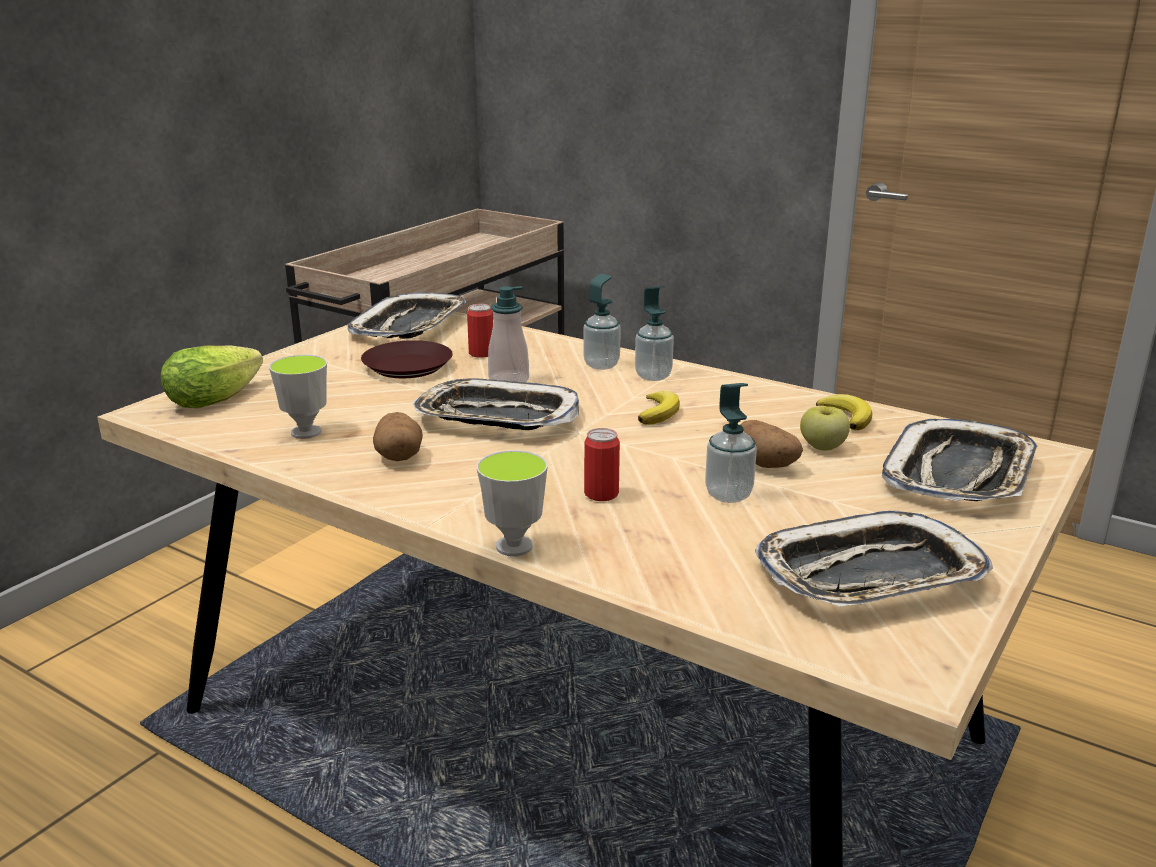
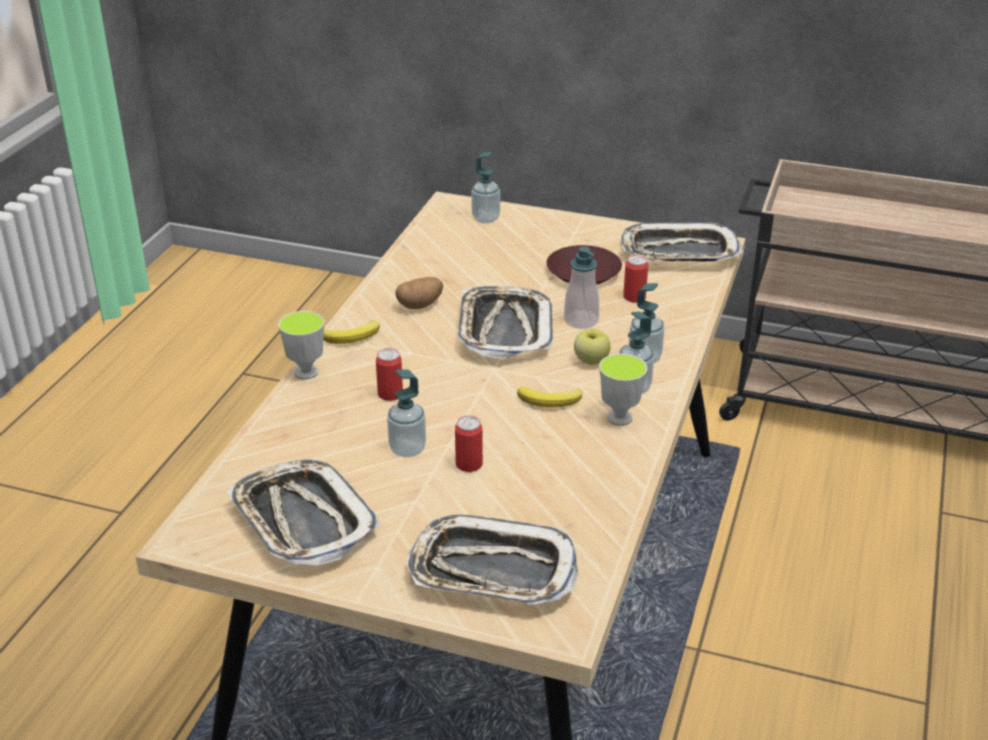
camera: 75 degrees right, 10 degrees up
lettuce [161,345,263,408] -> soap dispenser [471,152,500,224]
cup [269,354,327,439] -> cup moved to [599,353,647,426]
potato [740,420,803,468] -> can [455,415,483,472]
apple [800,406,850,451] -> apple moved to [574,329,611,365]
banana [816,394,872,430] -> banana moved to [323,320,380,344]

